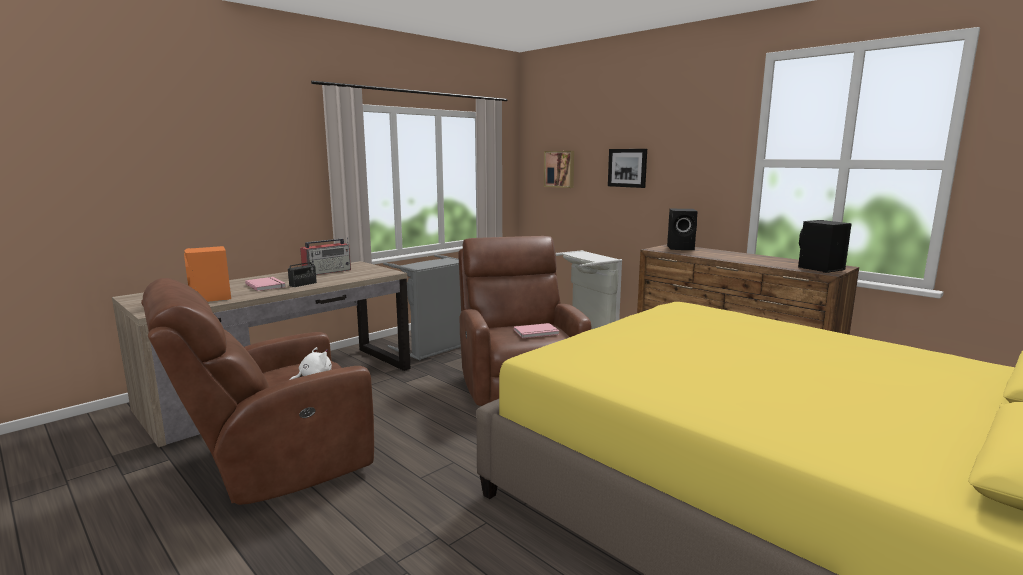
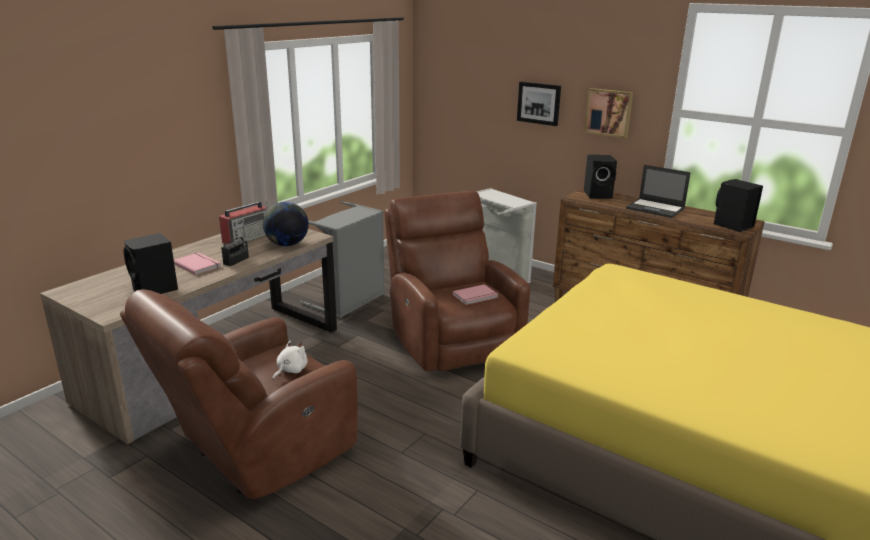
camera: 10 degrees left, 10 degrees up
orange speaker [184,246,231,302] -> black speaker [124,233,178,294]
picture [544,151,574,188] -> picture moved to [584,88,633,138]
none -> globe [263,202,309,246]
none -> laptop [626,165,691,218]

